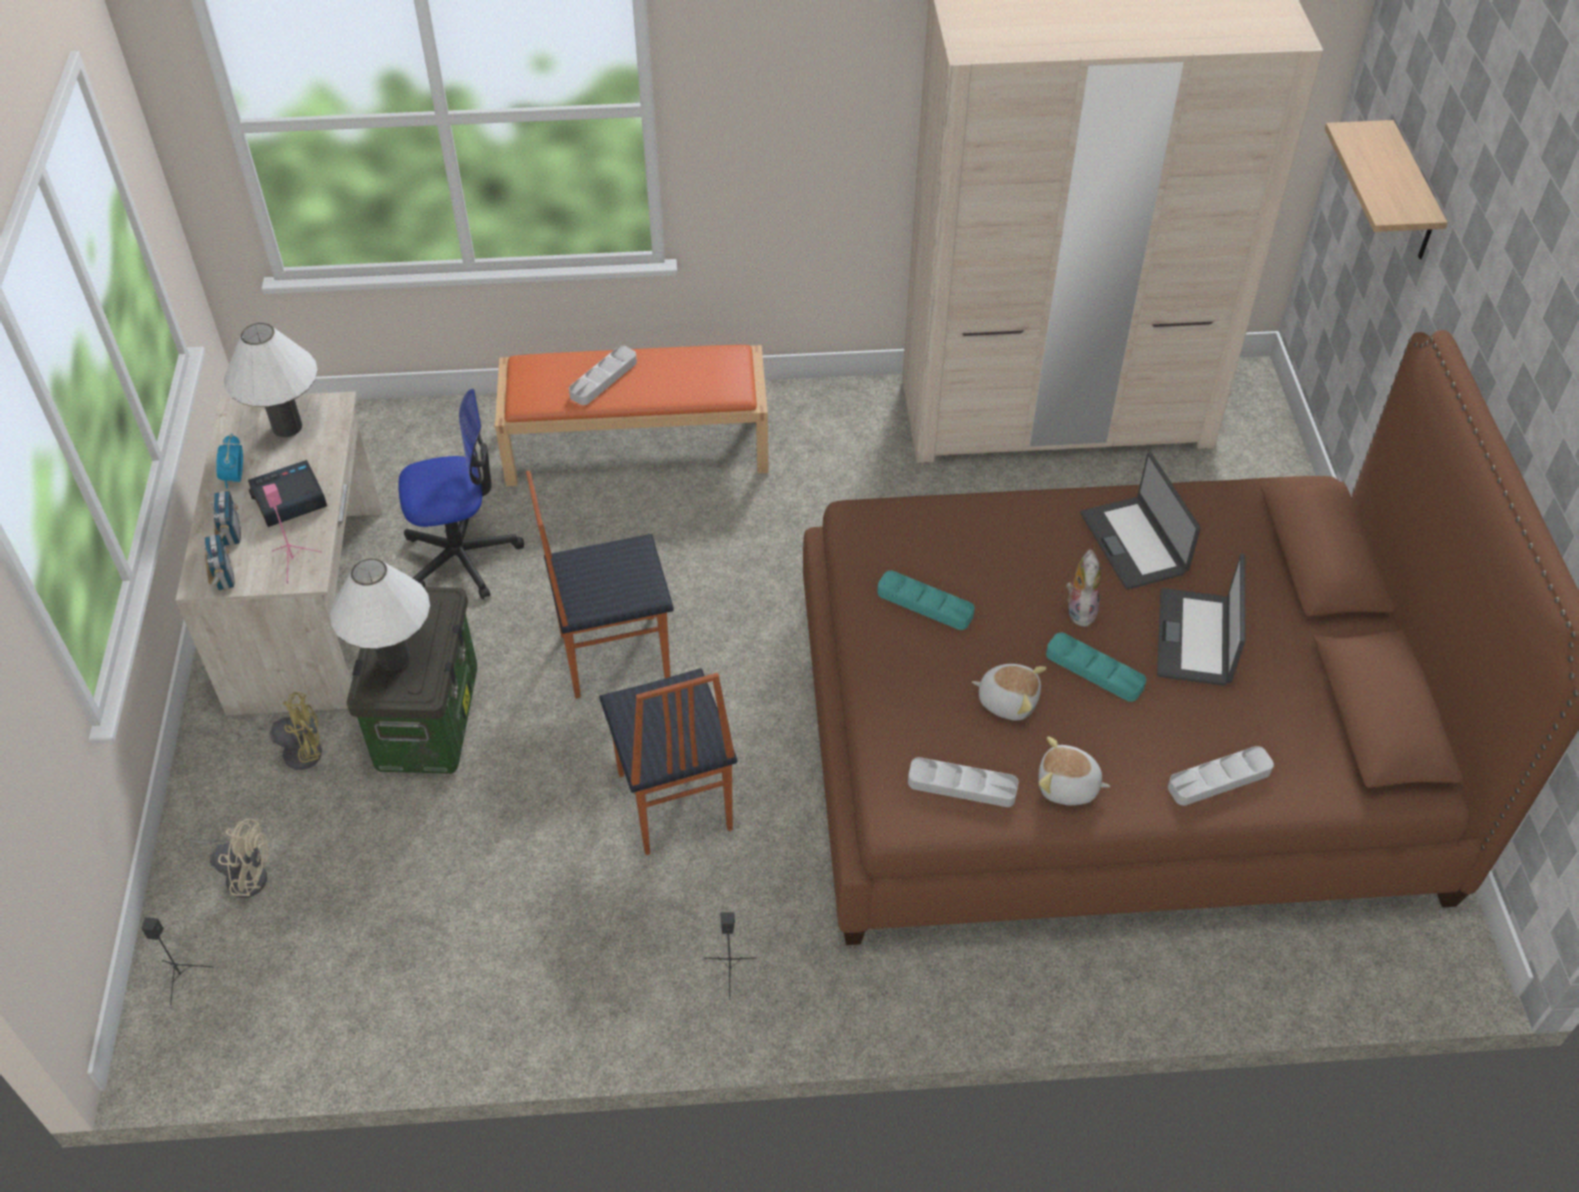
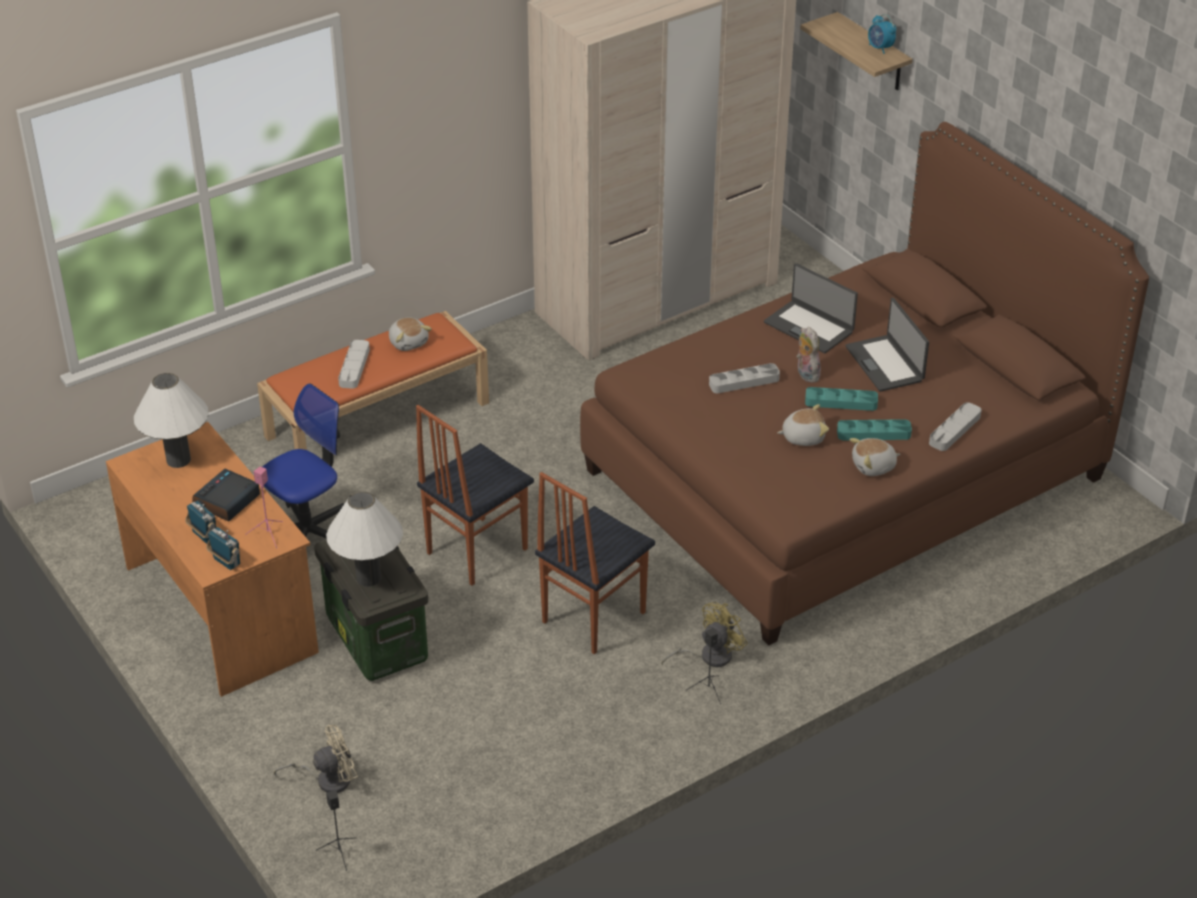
camera: 30 degrees left, 10 degrees down
beige desk [176,392,382,716] -> orange desk [106,422,319,697]
alarm clock [216,433,243,489] -> alarm clock moved to [868,14,896,54]
yellow fan [235,692,322,770] -> yellow fan moved to [661,602,748,667]
chair [599,668,737,855] -> chair turned 90 degrees clockwise [535,472,655,654]
turquoise tray [877,571,975,630] -> turquoise tray moved to [837,419,912,440]
grey tray [908,757,1019,807] -> grey tray moved to [709,363,780,393]
none -> plush toy [389,317,432,351]

